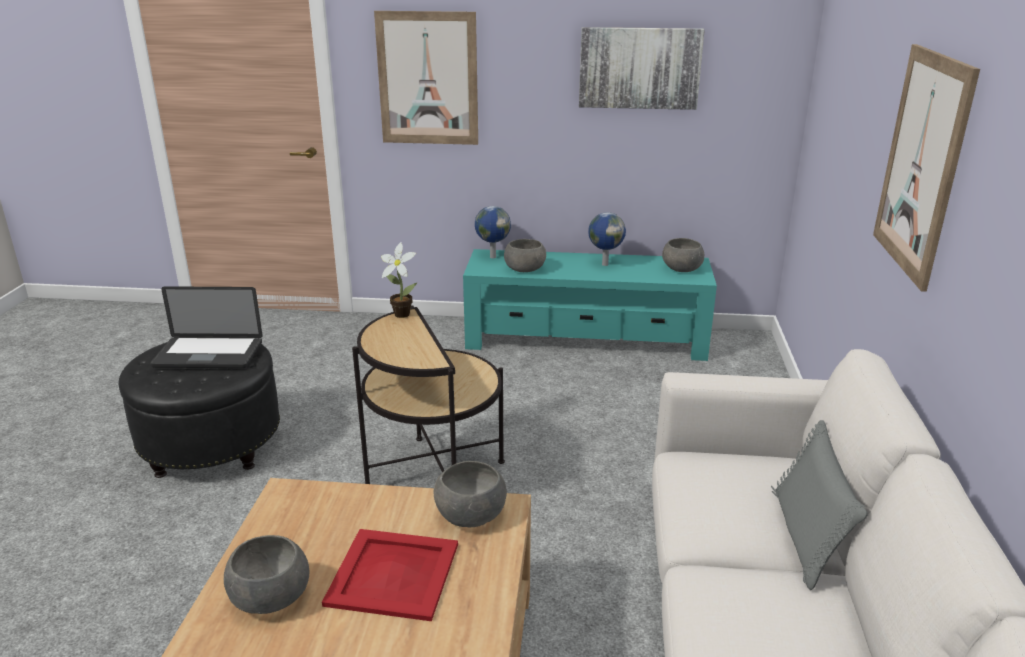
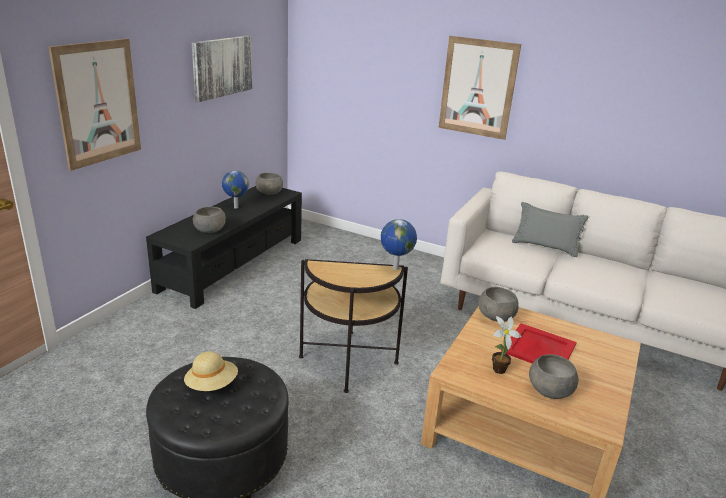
camera: 70 degrees left, 0 degrees up
laptop [150,286,263,368] -> beige hat [184,351,238,391]
potted plant [381,242,417,318] -> potted plant moved to [492,316,521,374]
turquoise tv stand [463,249,717,361] -> black tv stand [146,186,302,309]
globe [475,206,511,258] -> globe moved to [381,219,417,270]

